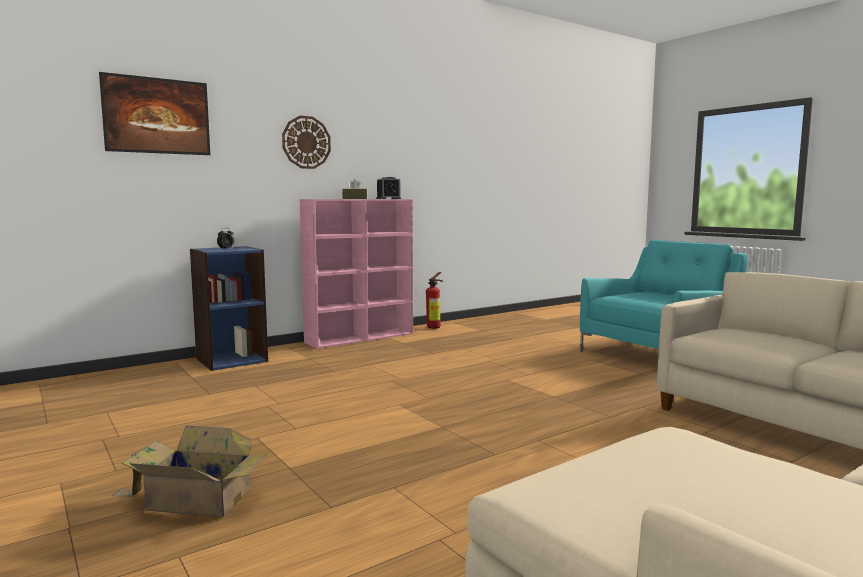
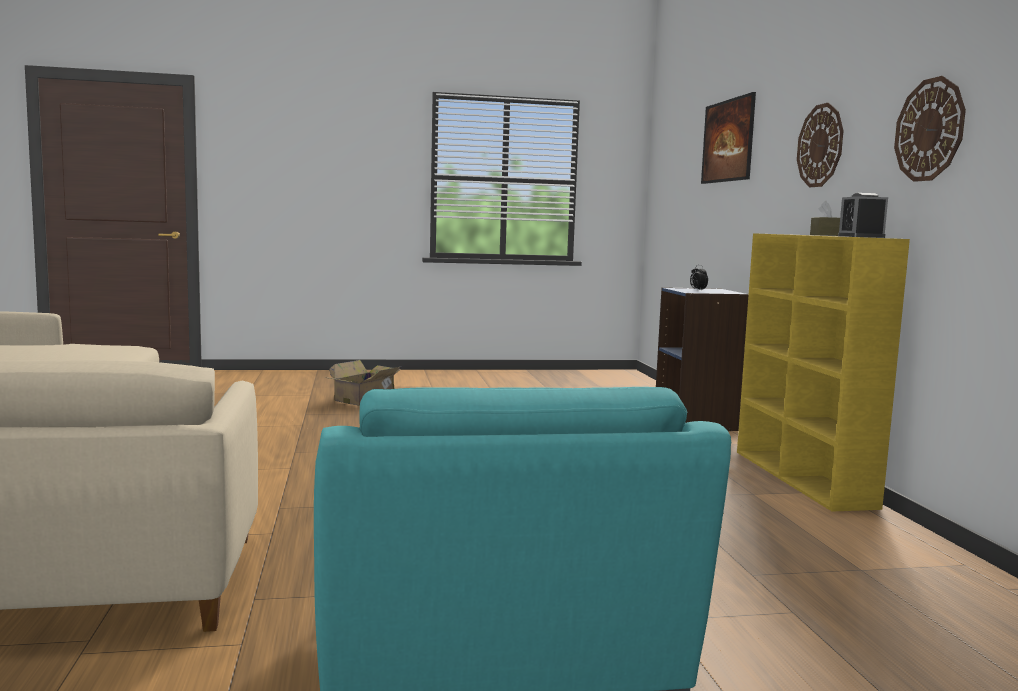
camera: 115 degrees right, 0 degrees up
pink bookcase [300,199,413,349] -> yellow bookcase [737,233,910,512]
fire extinguisher [426,272,443,329] -> none
none -> wall clock [894,76,966,182]

